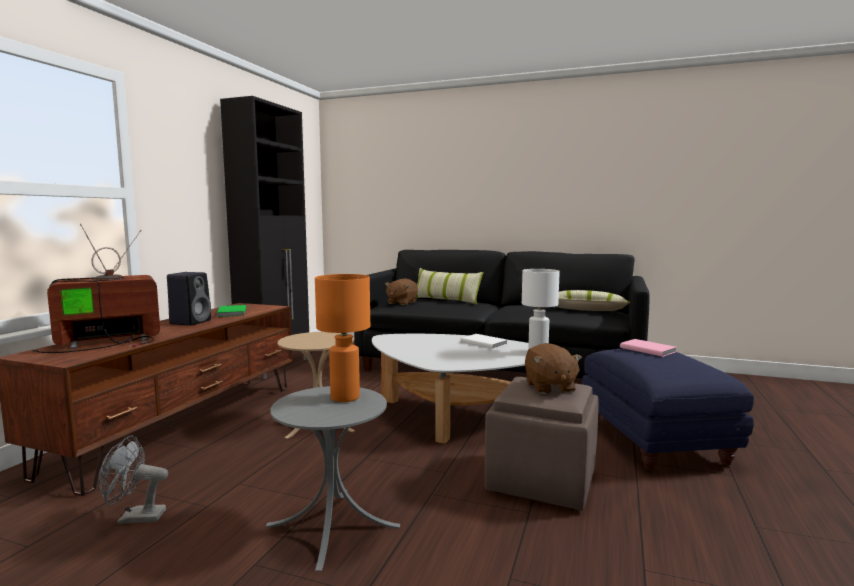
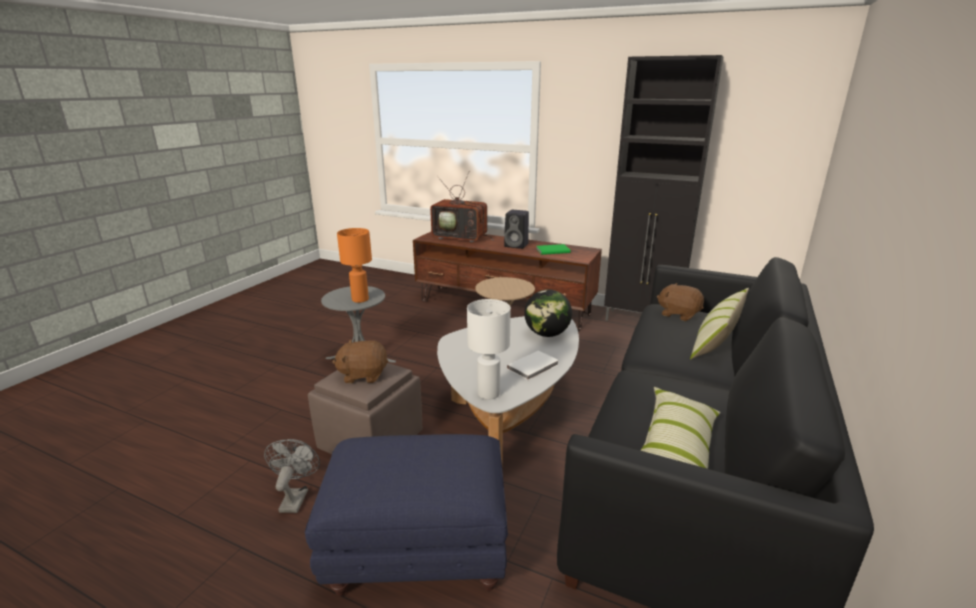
camera: 95 degrees right, 15 degrees up
television [32,224,160,353] -> television turned 135 degrees clockwise [430,172,494,243]
grey fan [98,436,168,524] -> grey fan moved to [264,439,320,513]
pink book [620,339,676,357] -> none
none -> globe [524,289,572,337]

